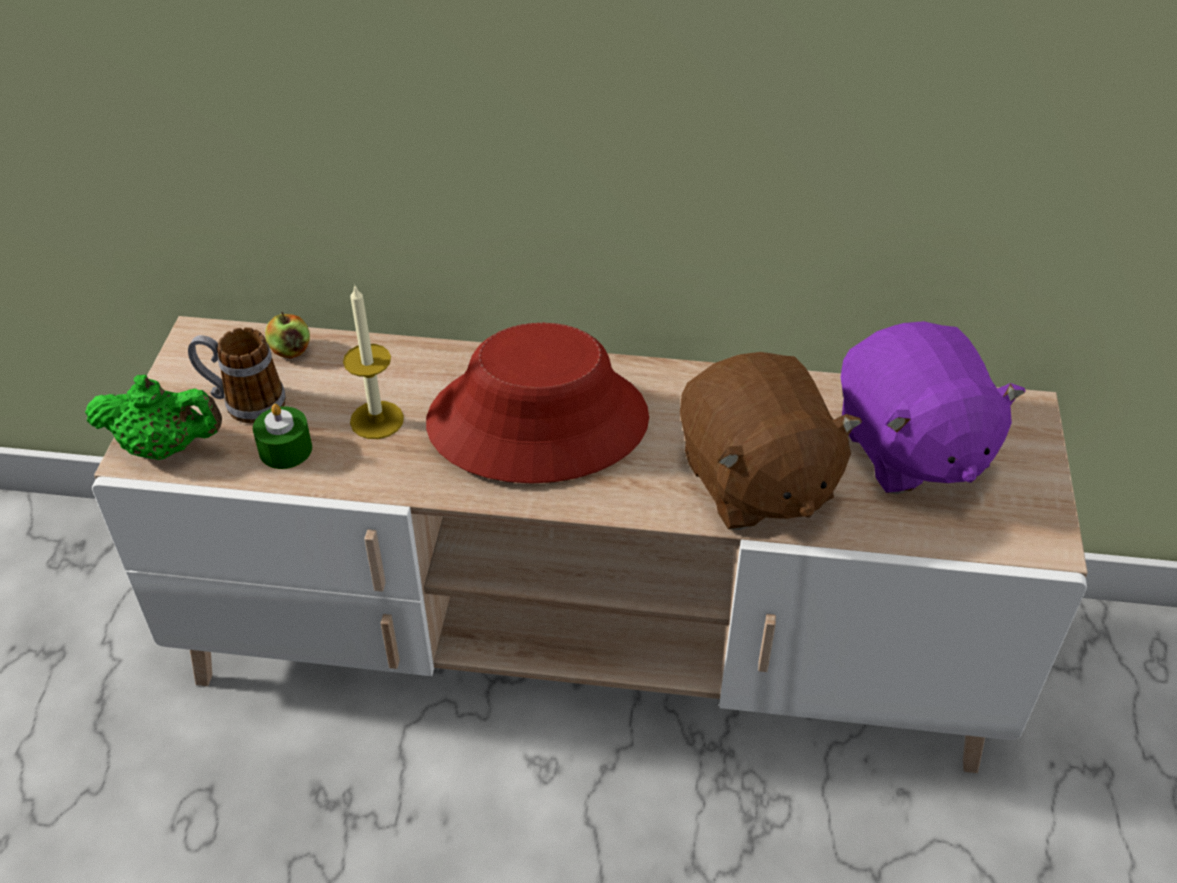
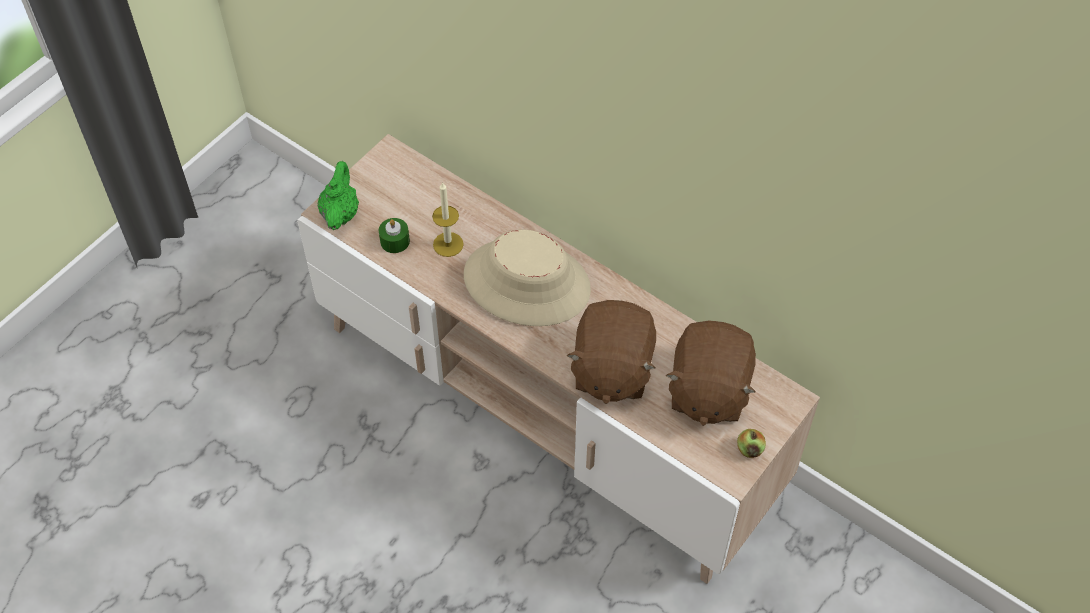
camera: 30 degrees right, 10 degrees up
green teapot [85,375,222,460] -> green teapot turned 120 degrees counterclockwise [317,161,359,230]
mug [188,327,286,423] -> none
apple [265,312,310,359] -> apple moved to [737,429,766,458]
red hat [426,323,649,484] -> beige hat [464,229,591,326]
purple plush toy [840,321,1025,494] -> brown plush toy [666,321,756,426]

